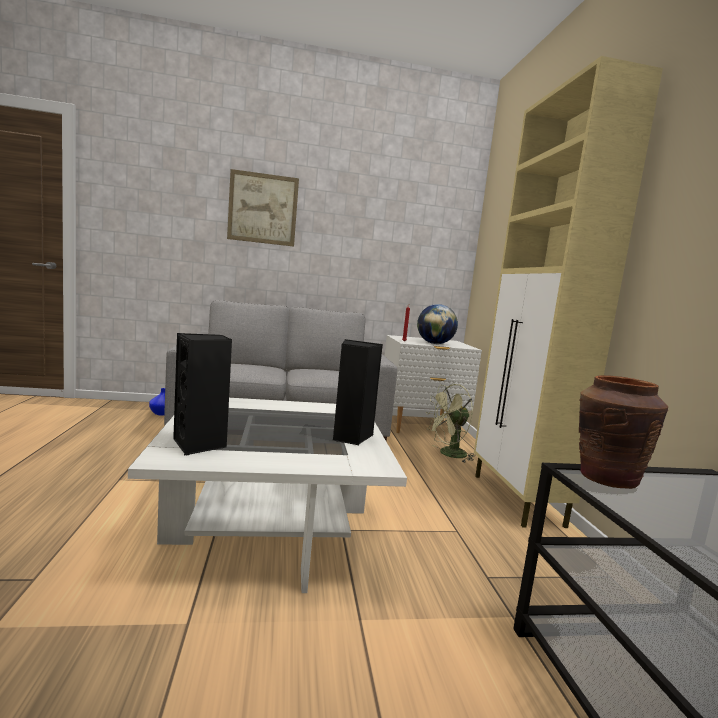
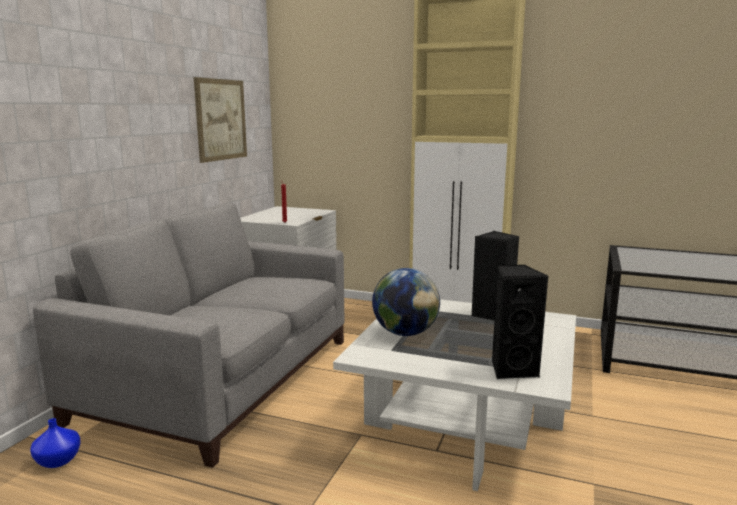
camera: 60 degrees left, 5 degrees up
picture [227,169,299,247] -> picture moved to [194,77,247,163]
globe [417,304,458,344] -> globe moved to [372,268,440,336]
green fan [426,384,476,463] -> none
brown vase [579,375,668,489] -> none

